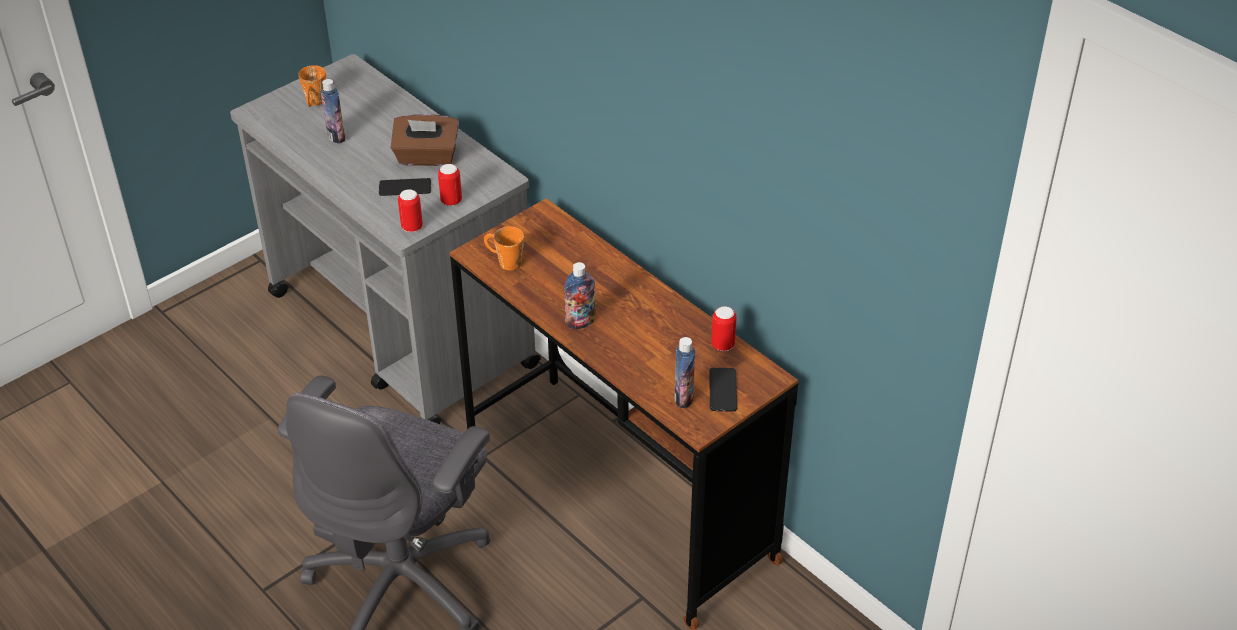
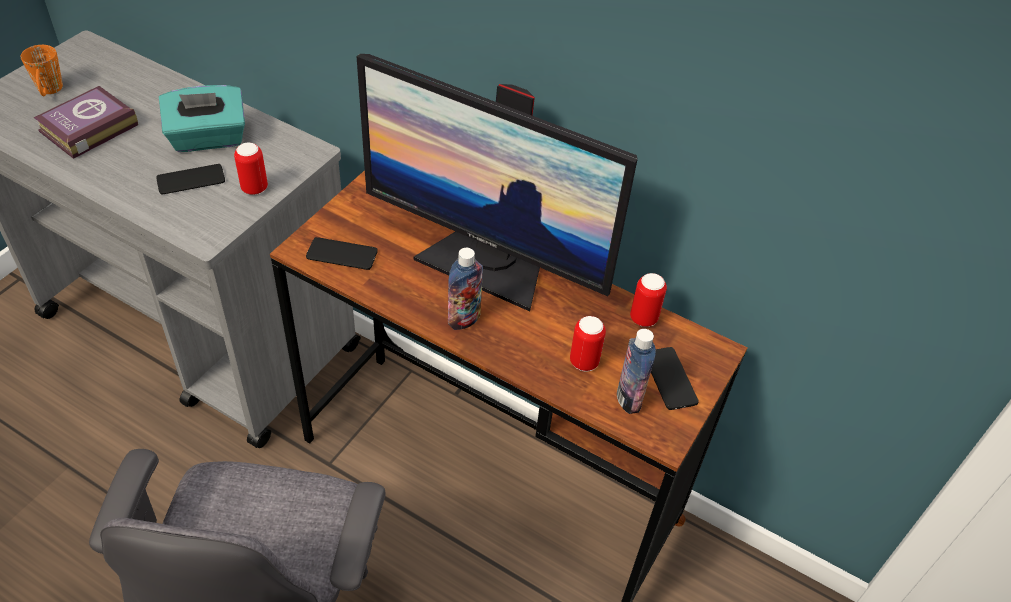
camera: 20 degrees left, 5 degrees up
bottle [320,79,345,144] -> book [33,86,138,159]
brown tissue box [391,114,459,166] -> turquoise tissue box [159,85,245,152]
can [398,189,423,232] -> can moved to [570,316,606,372]
orange mug [484,226,524,270] -> phone [306,237,378,270]
none -> monitor [357,54,638,311]

